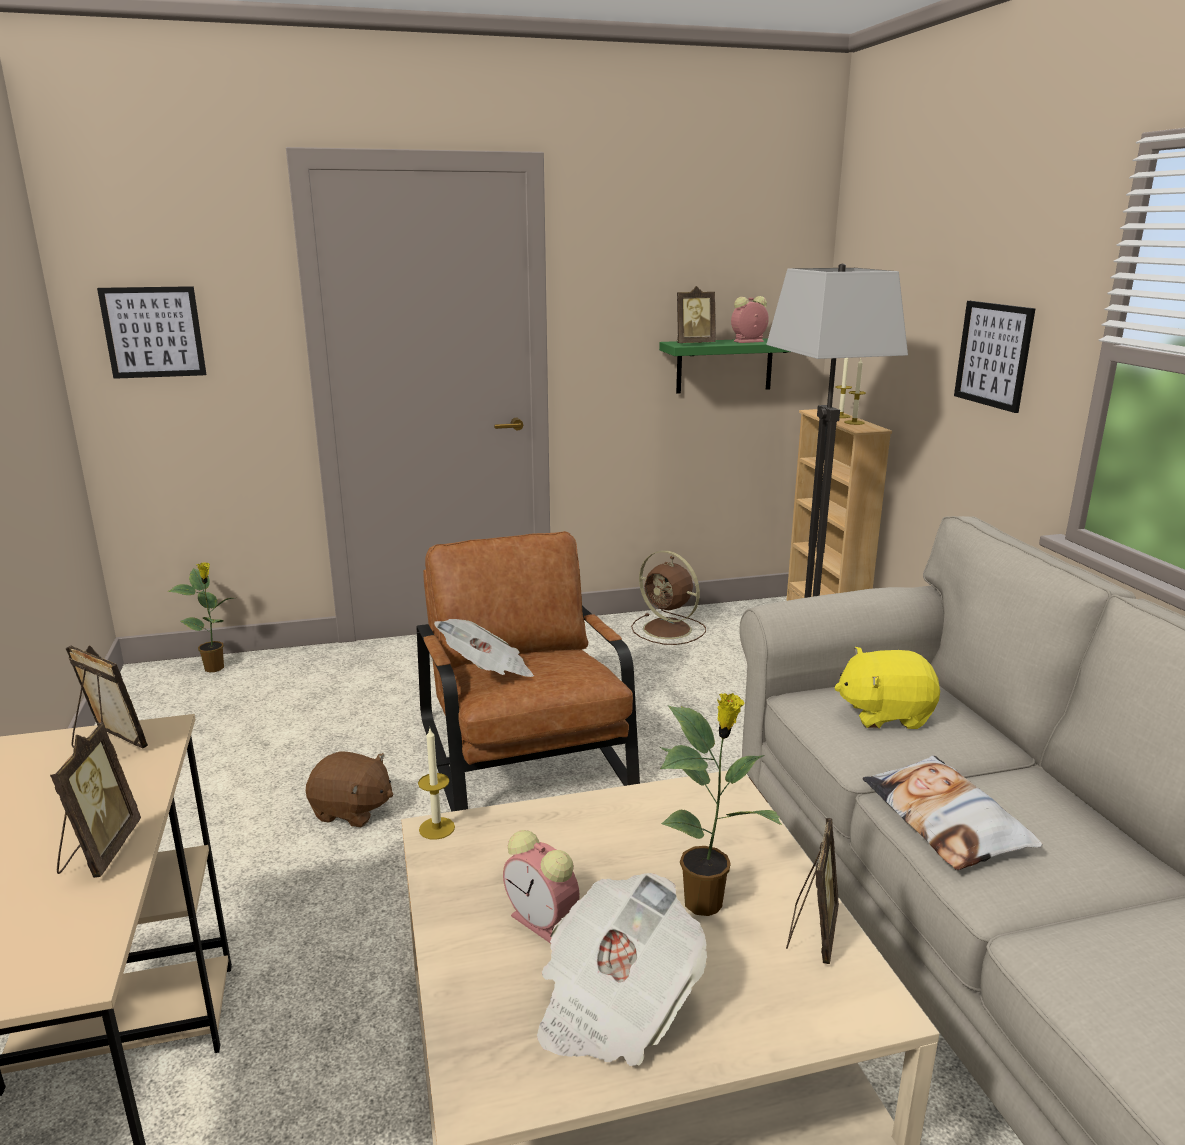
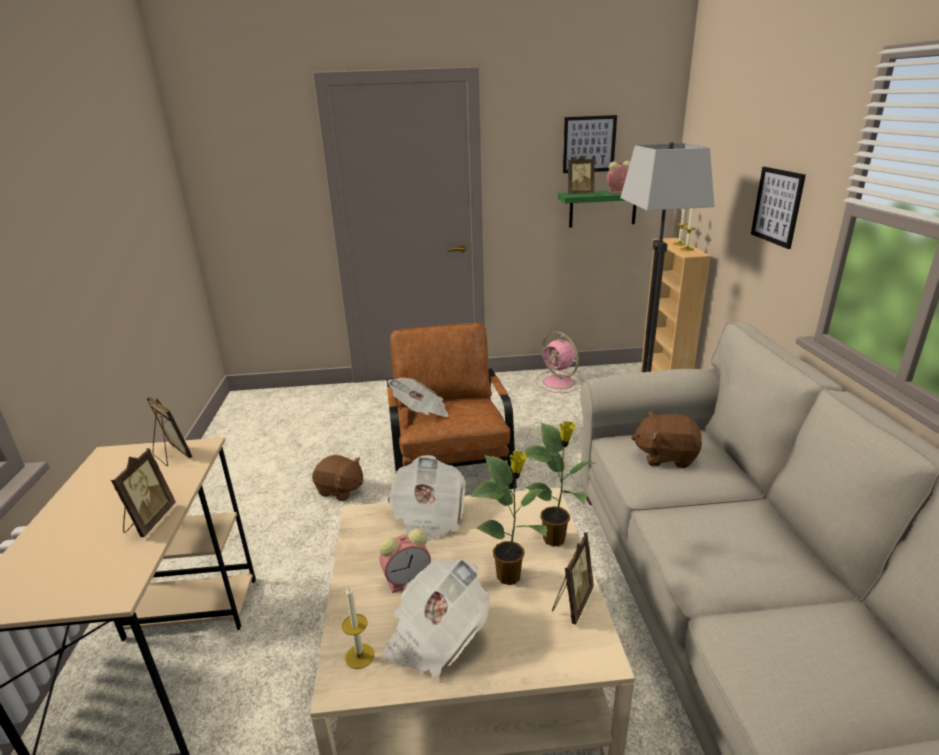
camera: 10 degrees right, 5 degrees up
picture [97,286,206,379] -> picture moved to [563,115,617,173]
potted plant [167,562,234,672] -> potted plant moved to [525,421,594,546]
candle [418,728,455,840] -> candle moved to [342,586,374,669]
alarm clock [503,830,580,944] -> alarm clock turned 75 degrees counterclockwise [379,529,431,593]
brown fan [631,550,706,645] -> pink fan [536,331,584,393]
yellow plush toy [834,647,940,729] -> brown plush toy [631,411,702,468]
pillow [863,755,1043,870] -> none
none -> newspaper [388,455,466,542]

